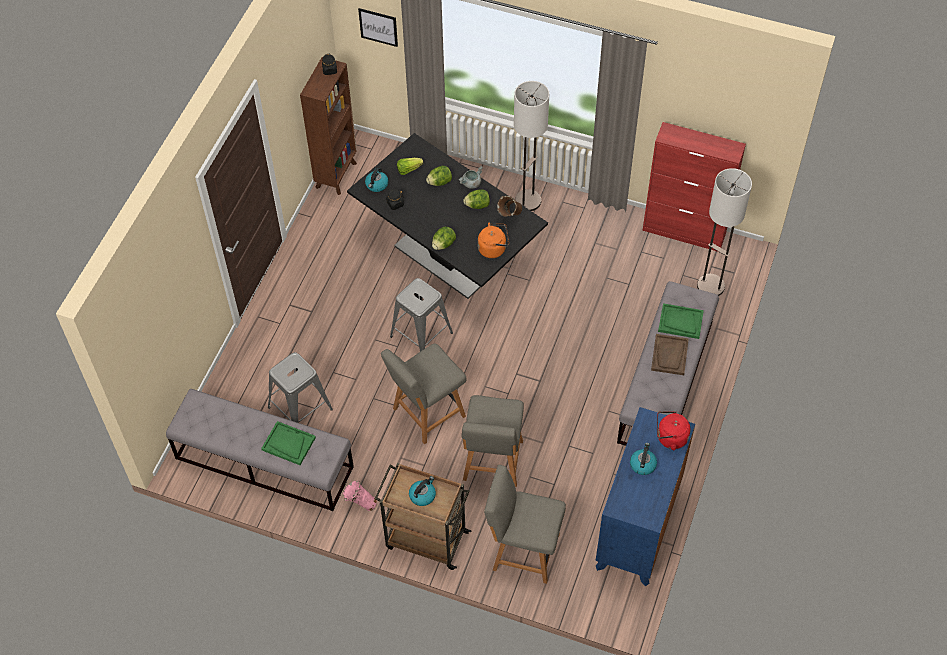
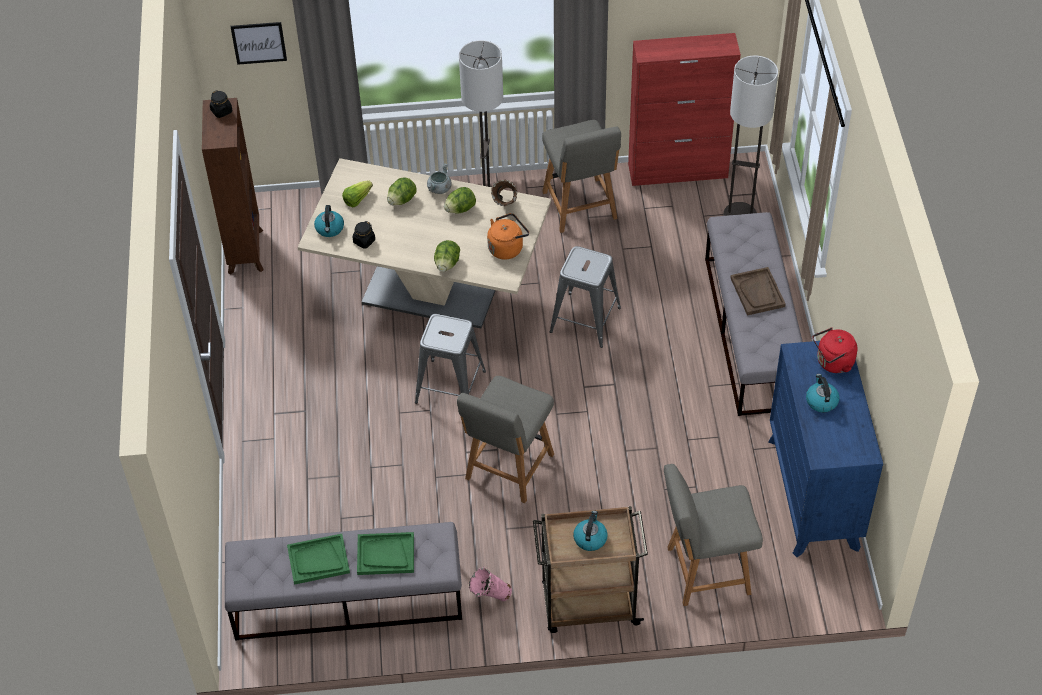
camera: 25 degrees left, 5 degrees down
grey stool [268,352,333,423] -> grey stool moved to [550,246,621,348]
black dining table [347,133,548,299] -> beige dining table [297,158,551,328]
grey chair [462,395,524,487] -> grey chair moved to [542,120,621,233]
green tray [658,303,704,339] -> green tray moved to [287,534,350,585]

